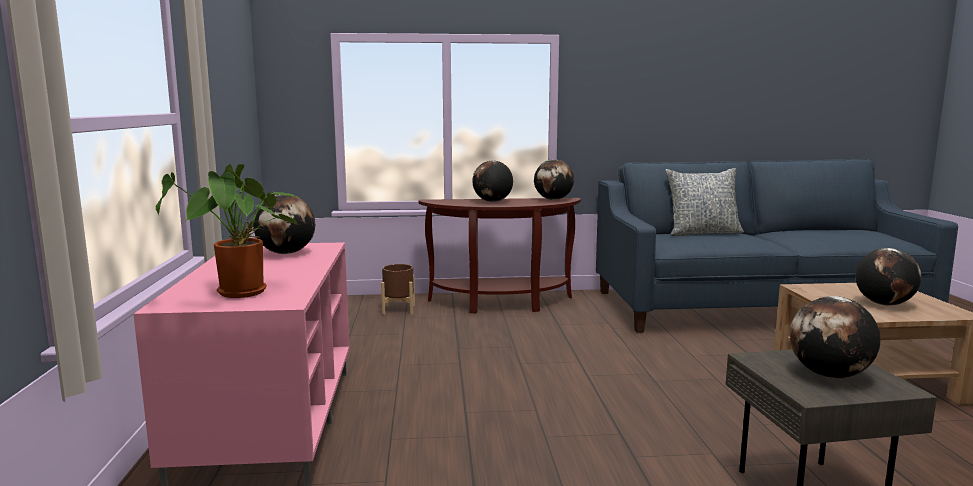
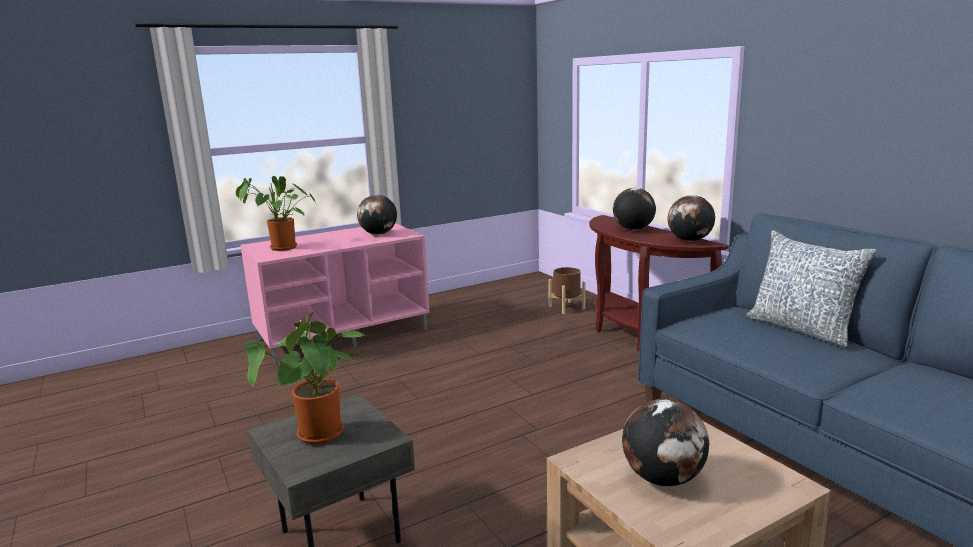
camera: 65 degrees right, 5 degrees up
globe [790,296,880,379] -> potted plant [245,312,369,444]

